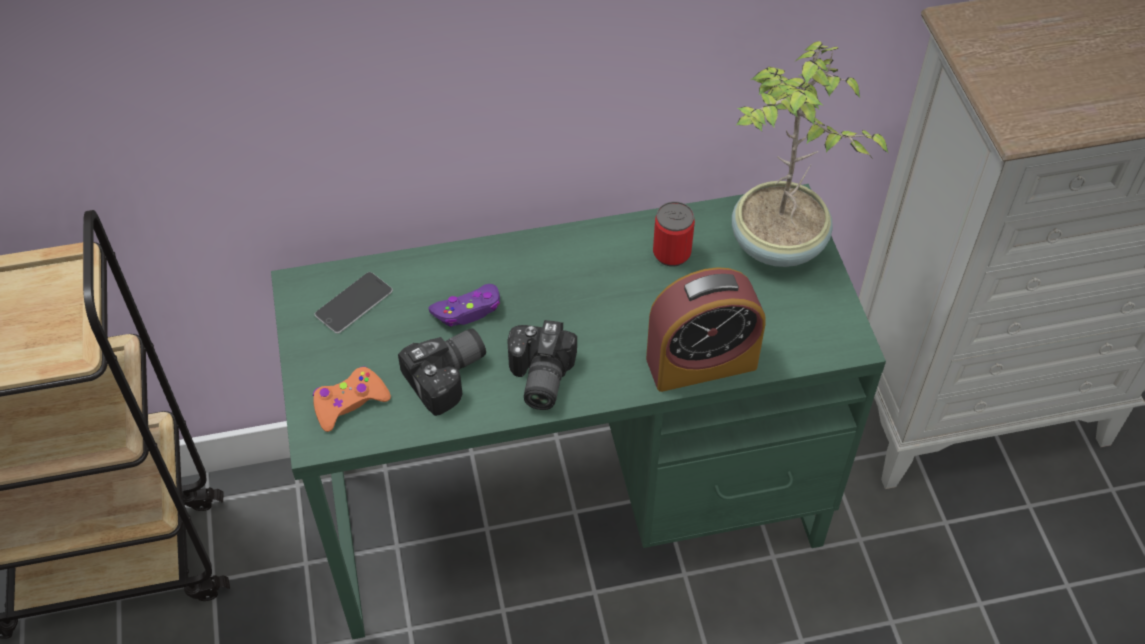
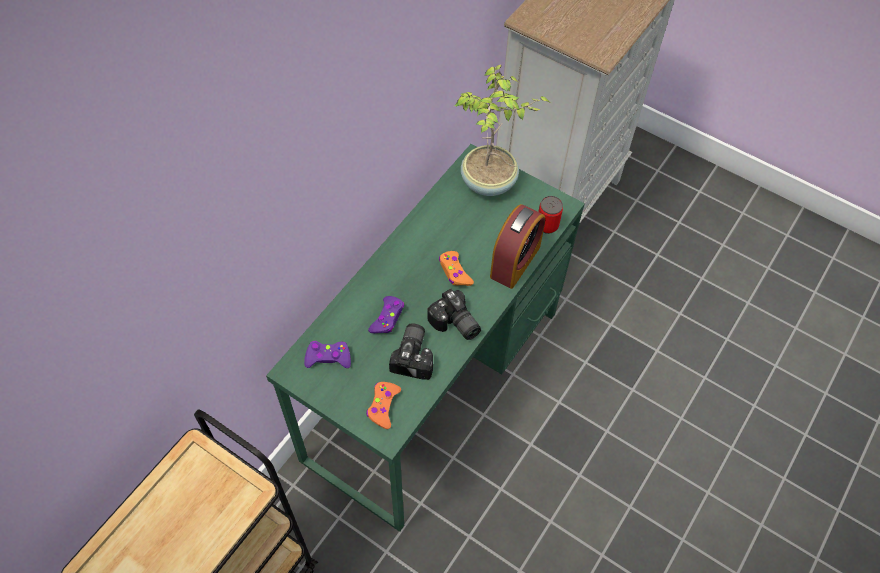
camera: 45 degrees left, 5 degrees up
phone [314,272,393,334] -> purple game controller [304,341,351,368]
can [653,202,695,267] -> can moved to [538,196,563,234]
none -> orange game controller [439,251,474,286]

